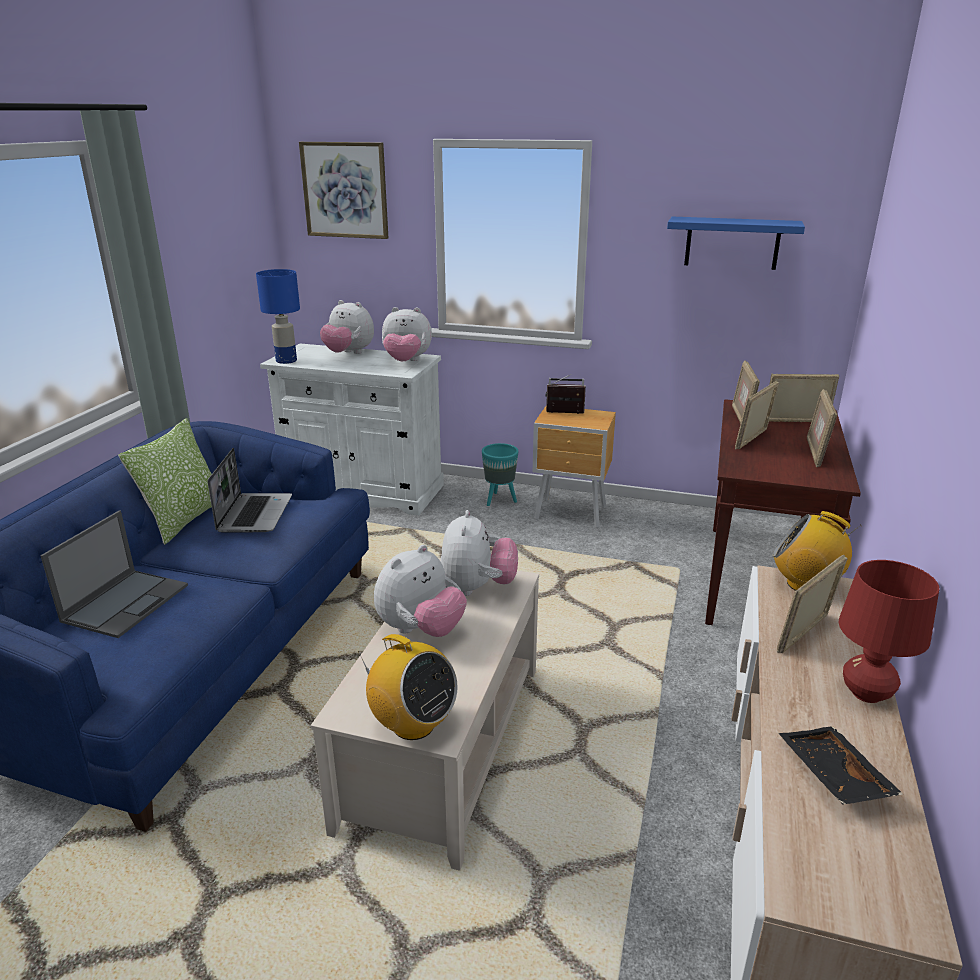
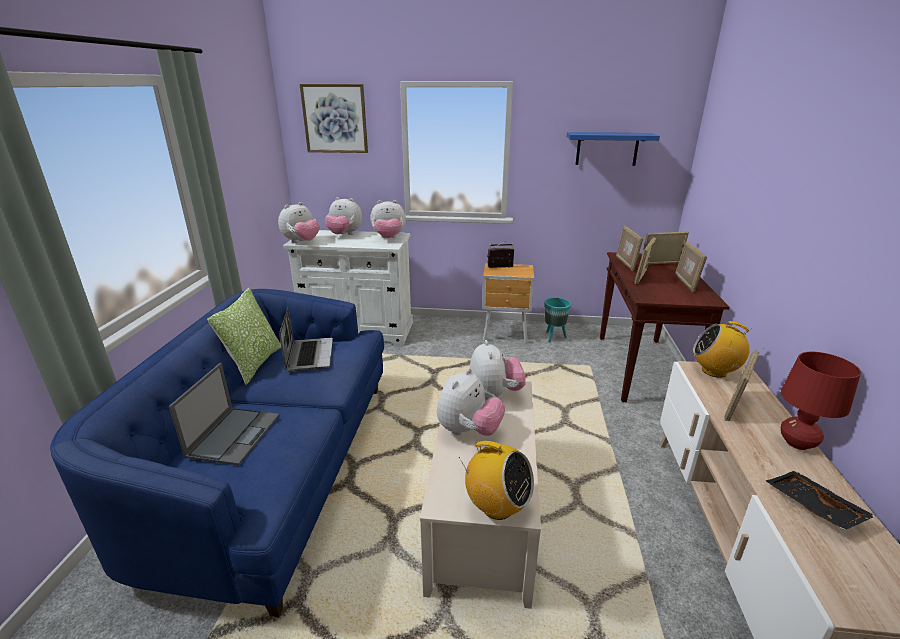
camera: 10 degrees left, 0 degrees up
blue table lamp [256,269,300,364] -> plush toy [278,202,320,243]
turquoise planter [482,443,518,506] -> turquoise planter moved to [545,298,571,342]

